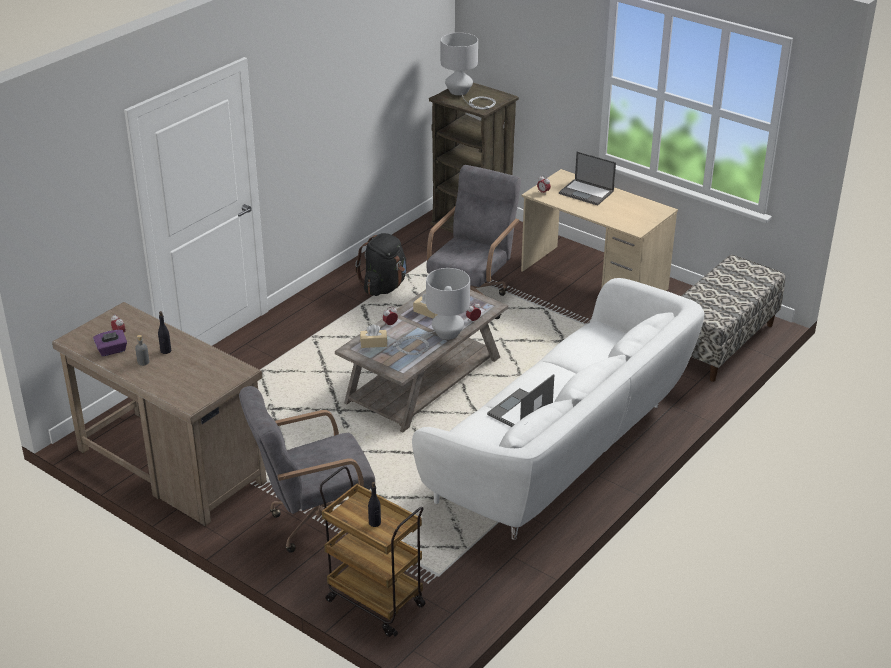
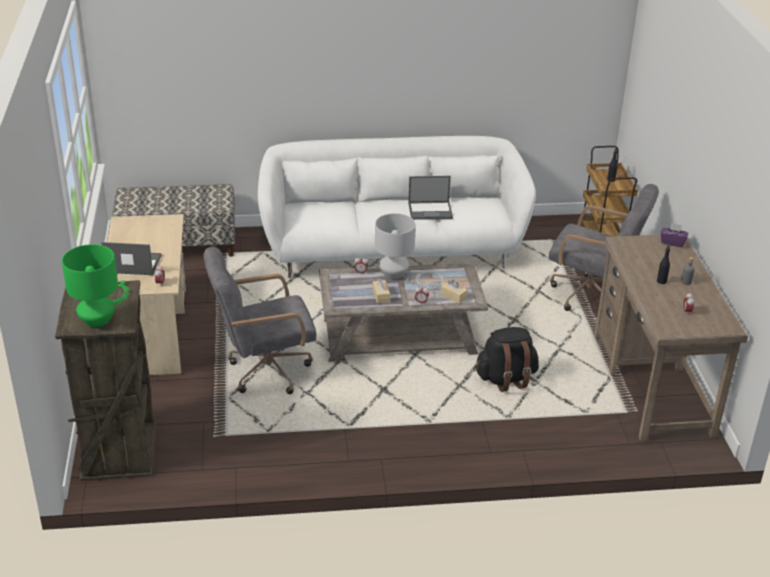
camera: 135 degrees left, 0 degrees up
purple tissue box [93,330,127,356] -> purple tissue box moved to [661,223,688,247]
black backpack [355,233,407,296] -> black backpack moved to [475,327,539,392]
grey table lamp [441,33,496,109] -> green table lamp [62,244,130,327]
laptop [559,152,616,205] -> laptop turned 75 degrees counterclockwise [101,242,161,275]

